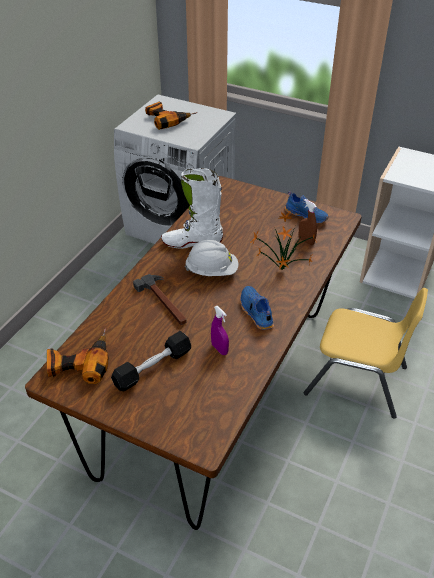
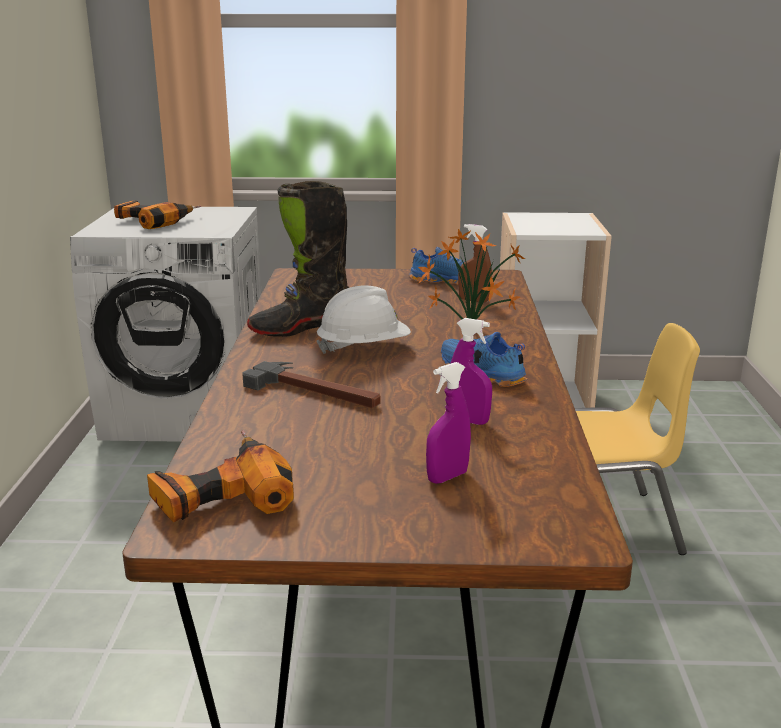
camera: 25 degrees left, 20 degrees down
black dumbbell [111,331,191,392] -> none
white boot [161,168,223,249] -> black boot [247,181,349,337]
none -> purple spray bottle [426,362,471,484]

